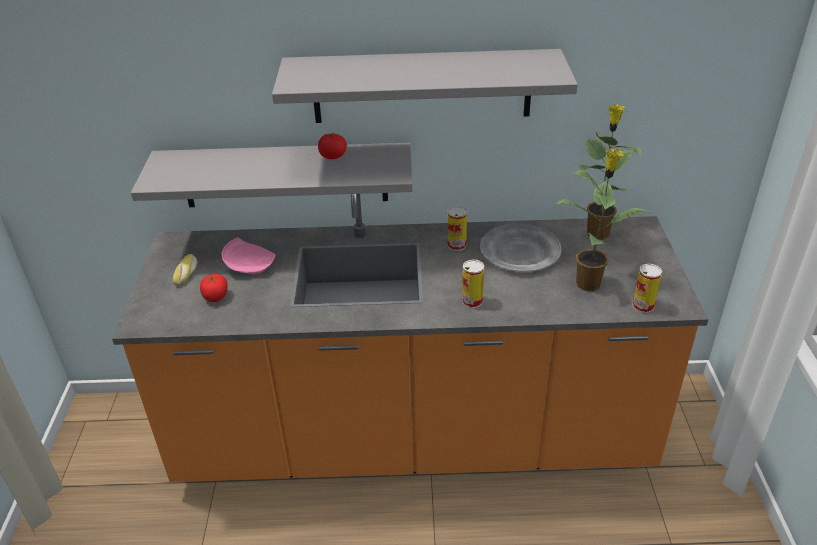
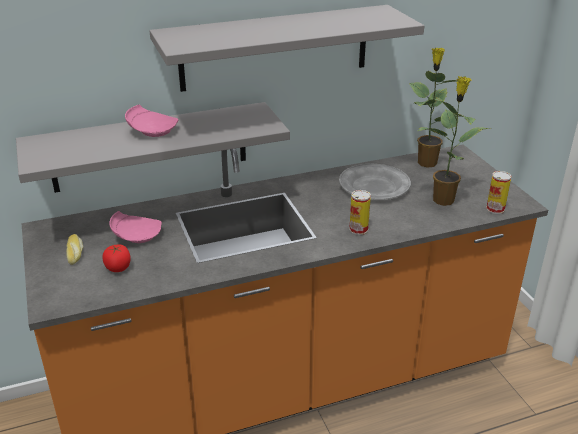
camera: 20 degrees left, 5 degrees down
tomato [318,133,347,159] -> none
can [448,206,467,251] -> none
none -> pink plate [125,104,178,137]

